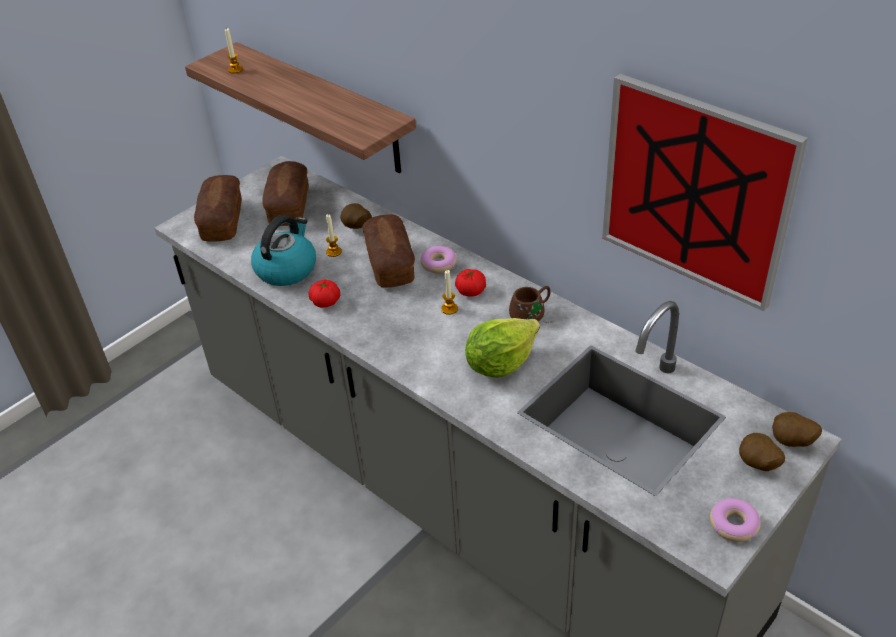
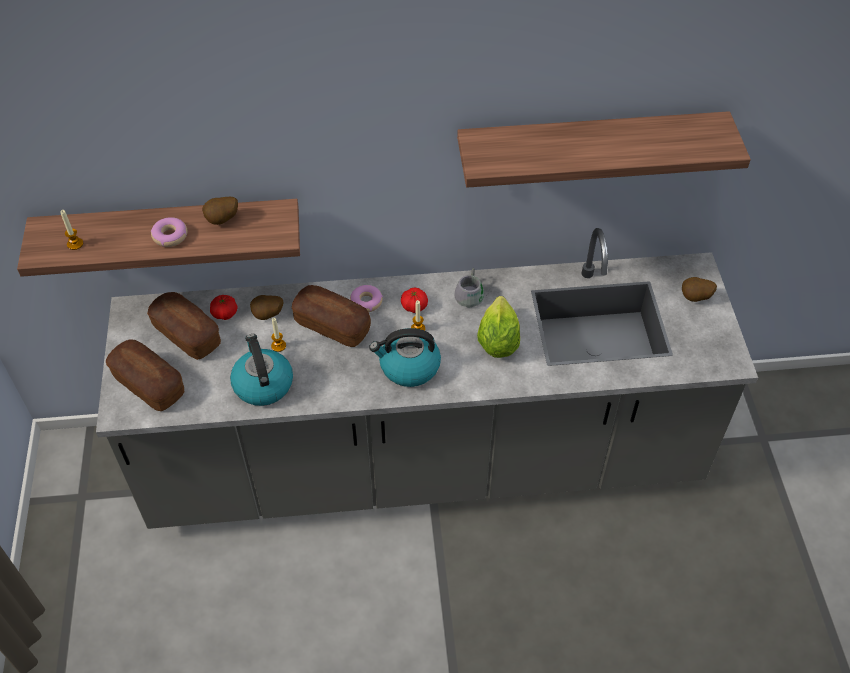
camera: 50 degrees left, 10 degrees up
tomato [309,280,340,308] -> tomato moved to [210,295,238,320]
brown mug [509,286,552,323] -> grey mug [455,268,493,307]
picture [602,74,808,311] -> shelf [457,111,751,188]
donut [710,498,761,542] -> donut moved to [151,217,187,247]
potato [772,412,822,447] -> potato moved to [202,197,238,225]
none -> kettle [369,328,441,387]

